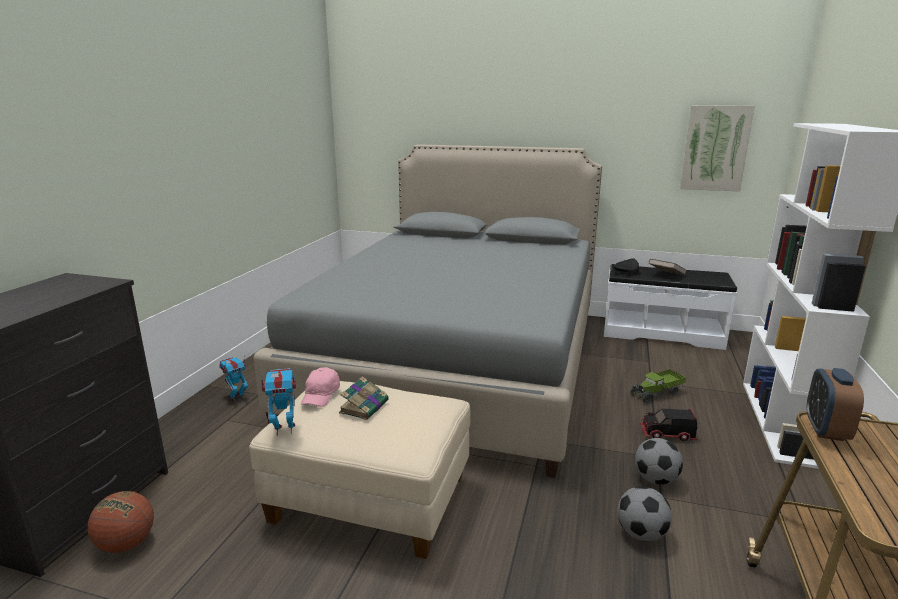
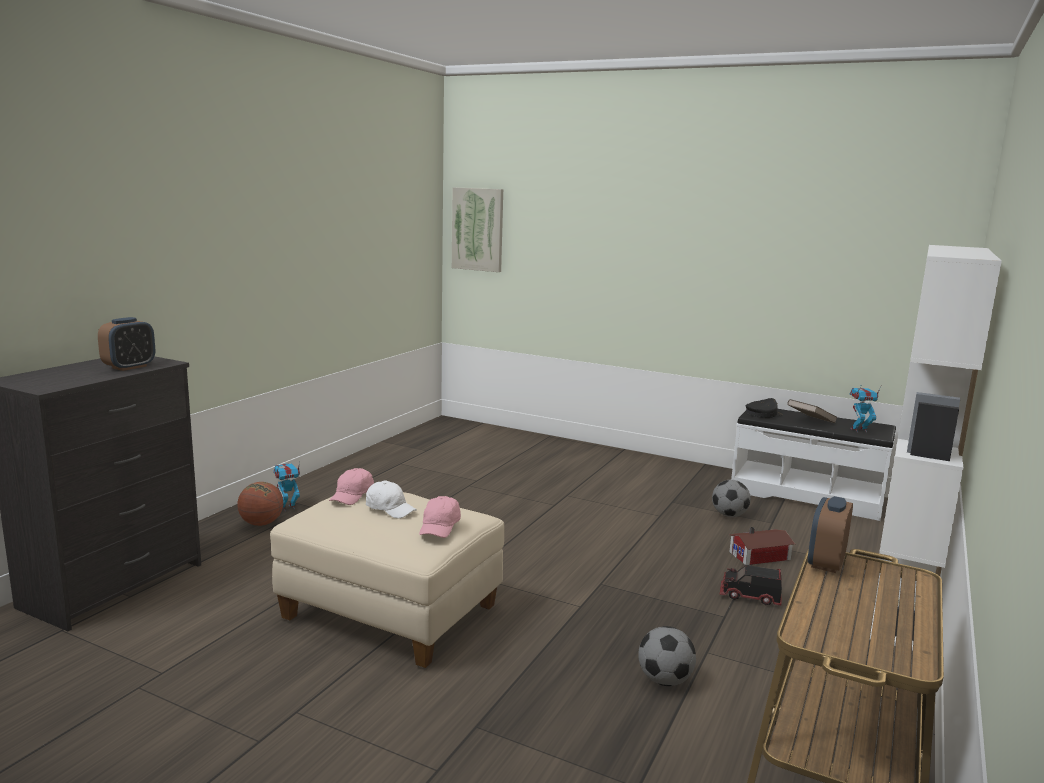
camera: 10 degrees right, 5 degrees down
basketball [87,491,154,553] -> basketball moved to [237,482,283,526]
grey bed [253,144,602,478] -> none
toy robot [260,368,296,436] -> toy robot moved to [850,385,882,432]
book [339,376,389,420] -> white cap [366,481,417,518]
toy truck [630,369,686,403] -> toy house [729,527,795,565]
football [635,438,683,485] -> football moved to [712,480,751,517]
picture [680,105,755,191] -> picture moved to [452,187,503,272]
none -> alarm clock [98,317,155,371]
none -> pink cap [419,496,461,538]

